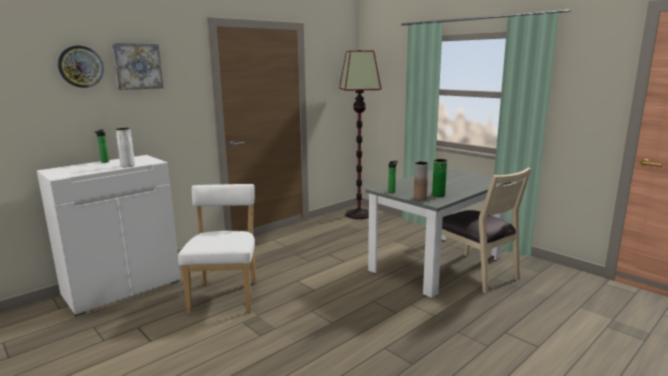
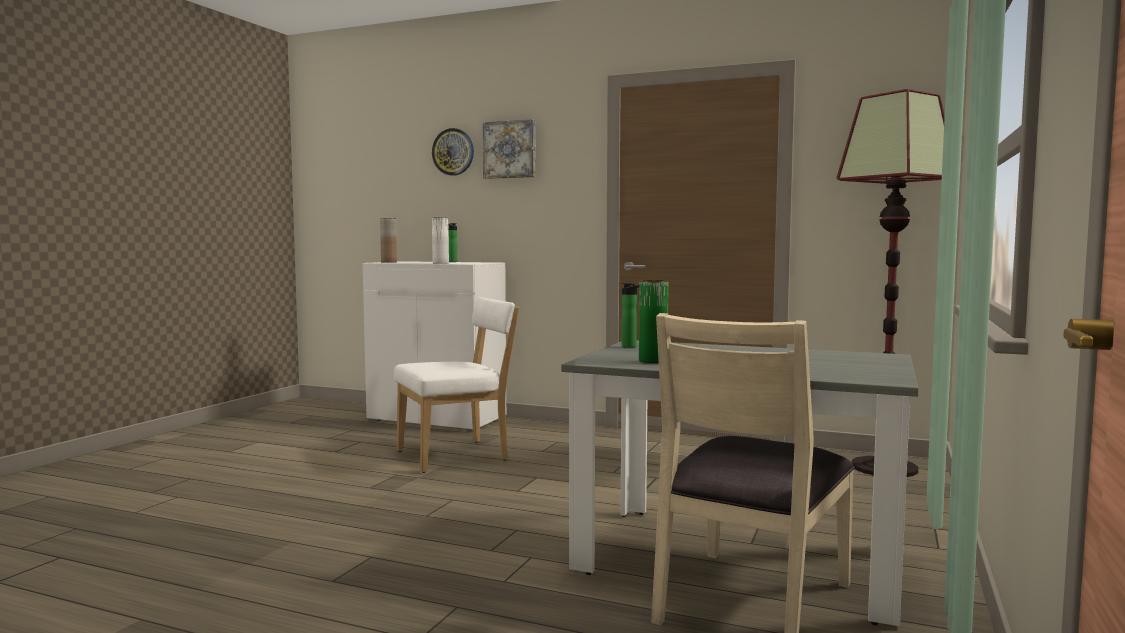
camera: 65 degrees right, 10 degrees down
brown vase [413,162,428,201] -> brown vase moved to [380,218,397,263]

